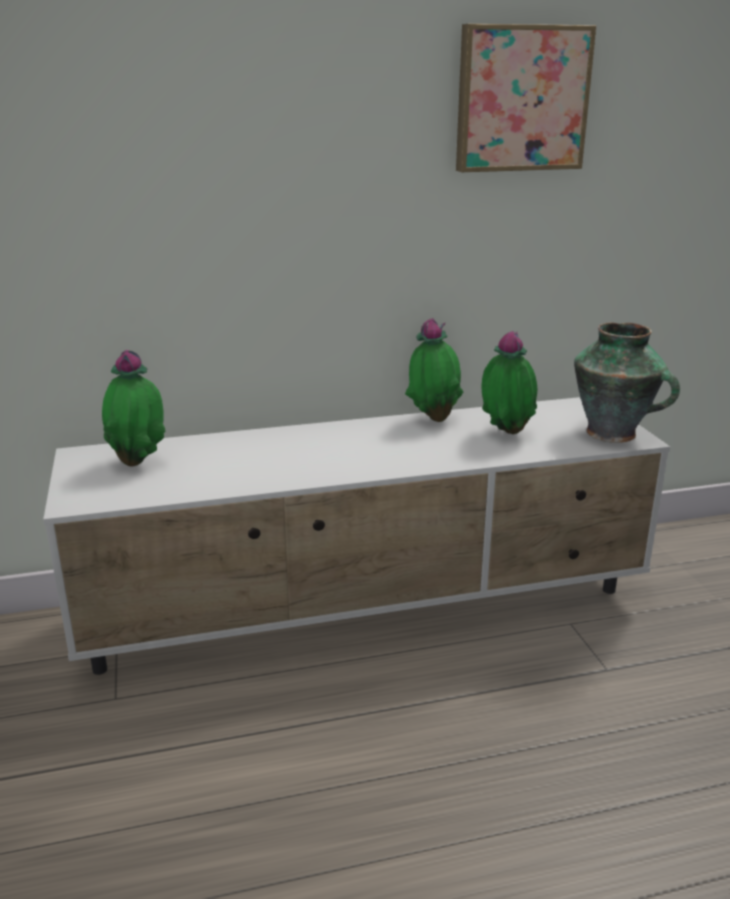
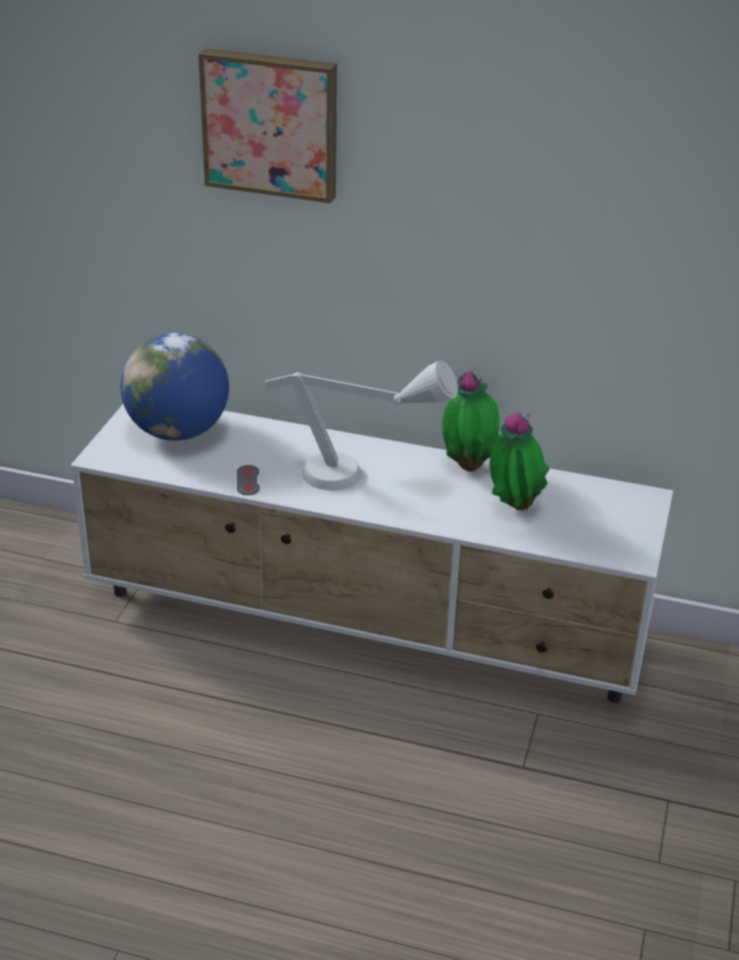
camera: 30 degrees right, 10 degrees up
potted plant [102,350,165,467] -> globe [120,333,229,441]
picture [456,24,597,172] -> picture moved to [198,48,337,203]
vase [574,322,680,443] -> none
none -> grey game controller [237,465,260,495]
none -> grey table lamp [264,361,458,490]

